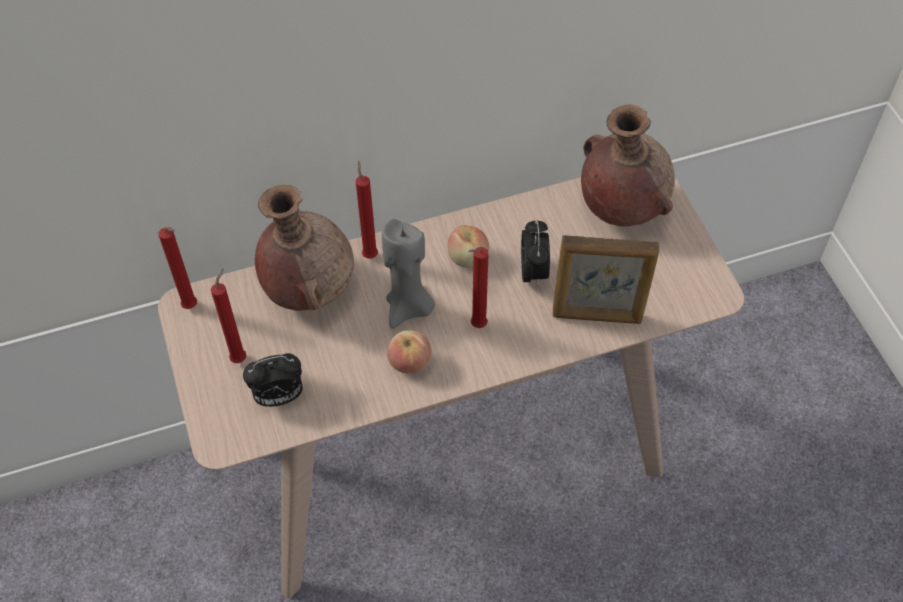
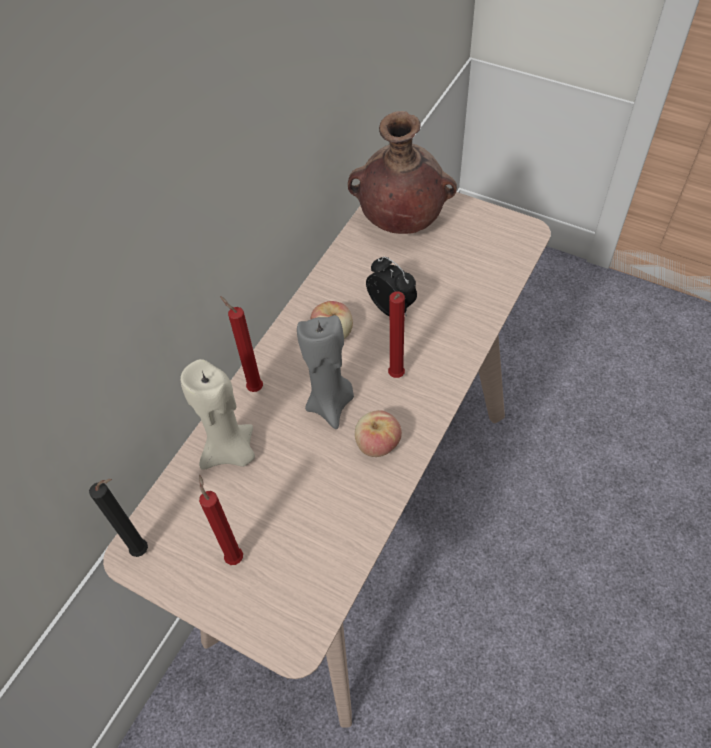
camera: 40 degrees left, 0 degrees up
red candle [158,227,197,309] -> black candle [89,479,148,557]
alarm clock [243,353,302,407] -> none
brown vase [255,185,354,311] -> beige candle [180,359,255,470]
picture frame [553,235,659,324] -> none

